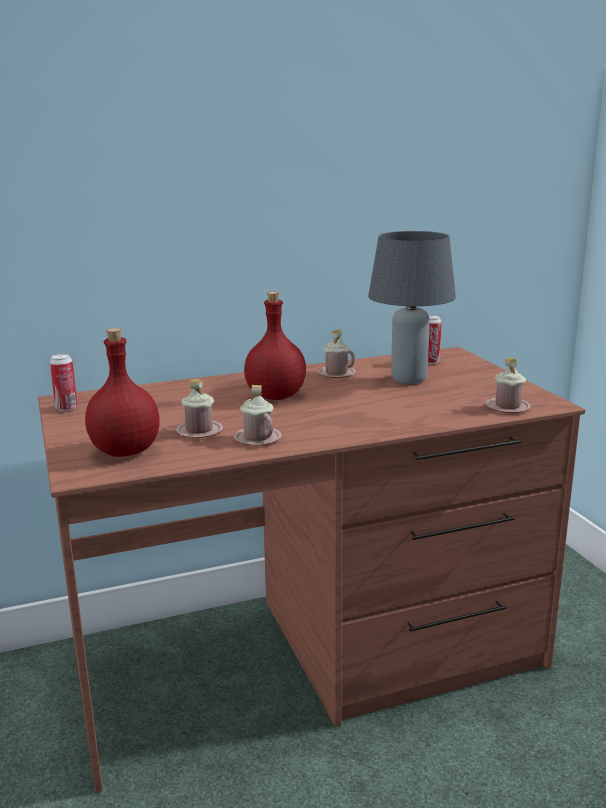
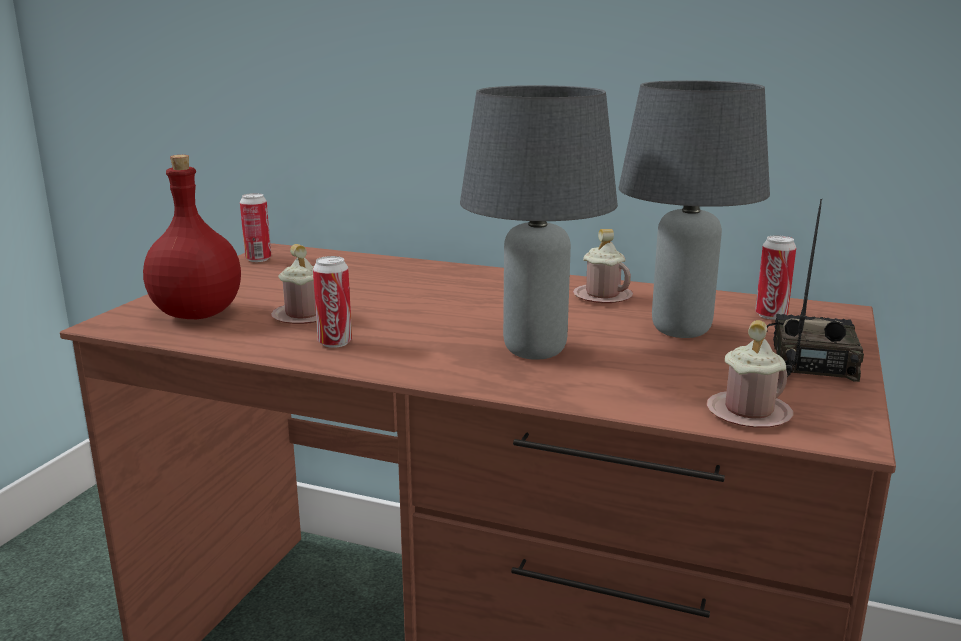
camera: 40 degrees right, 0 degrees up
pink mug [234,385,282,446] -> can [313,256,352,348]
red bottle [244,292,306,400] -> none
none -> grey table lamp [460,85,618,360]
none -> radio [767,199,864,382]

